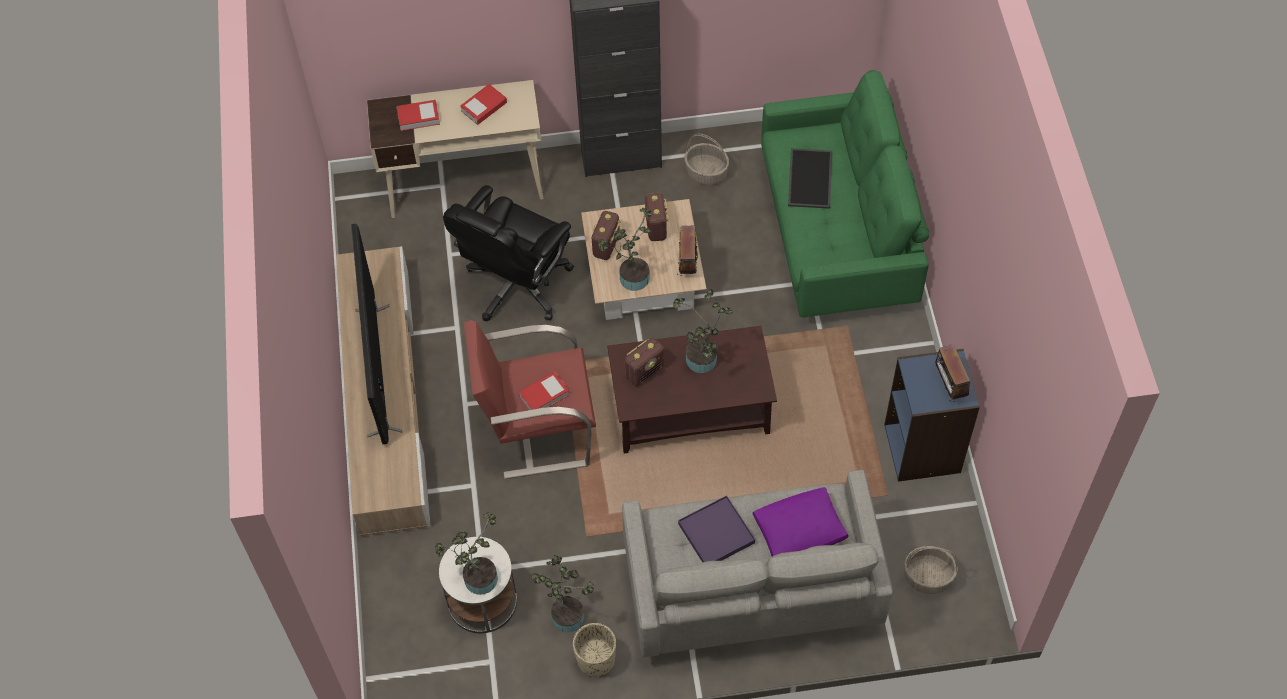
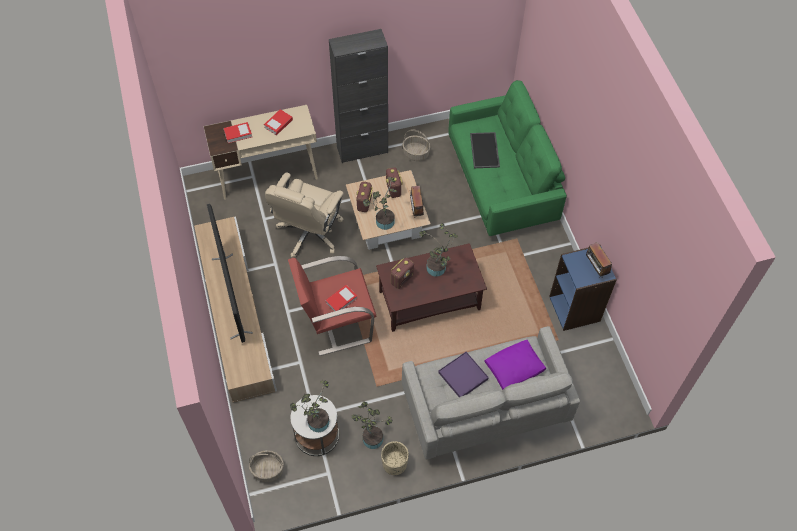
camera: 10 degrees left, 0 degrees up
black office chair [443,185,574,321] -> beige office chair [265,173,344,258]
basket [904,546,958,594] -> basket moved to [249,450,284,482]

